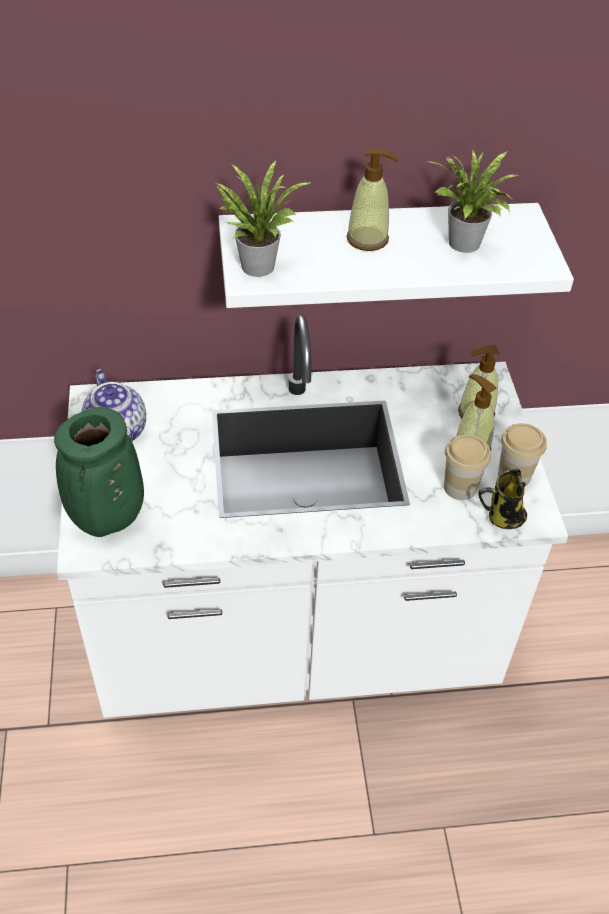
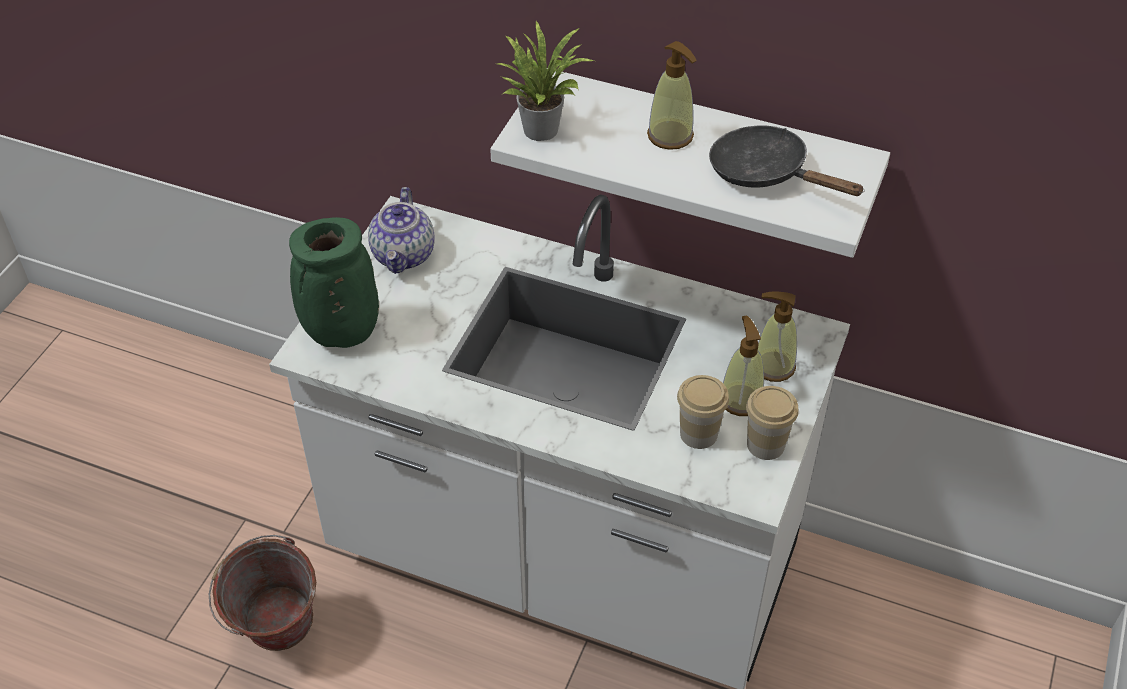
camera: 30 degrees right, 0 degrees up
potted plant [425,150,519,253] -> black frying pan [709,125,865,196]
mug [478,468,527,529] -> none
none -> bucket [209,535,316,651]

